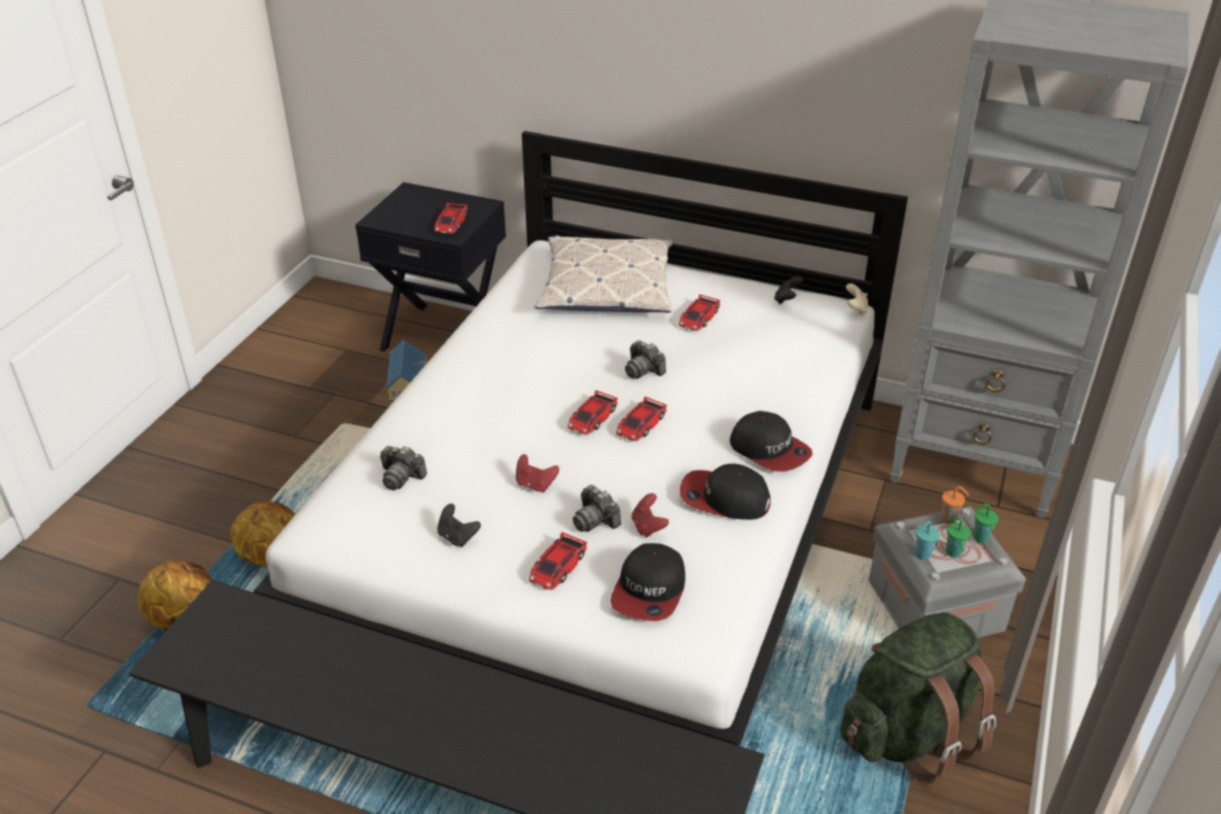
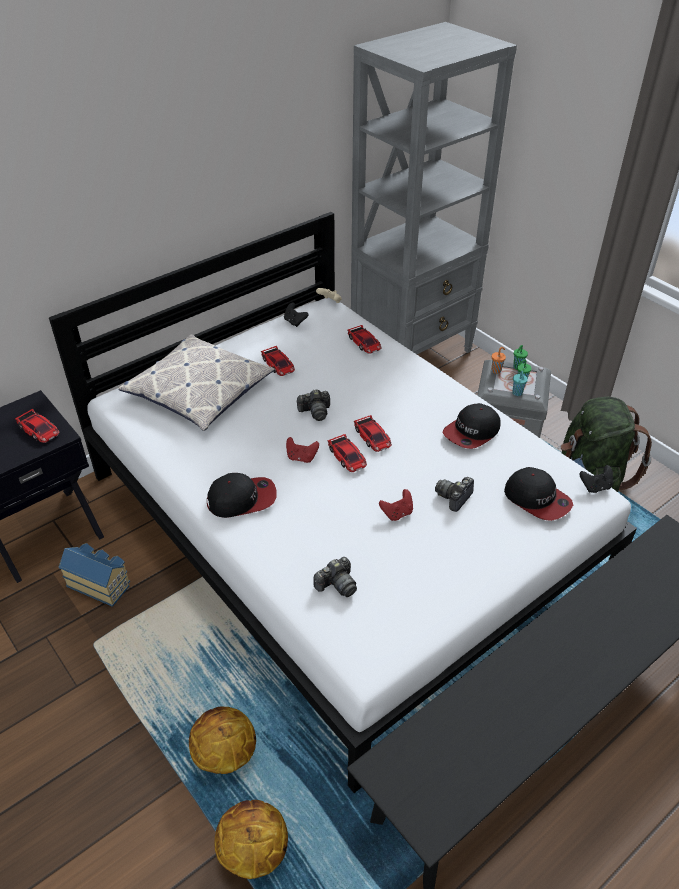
camera: 60 degrees left, 5 degrees up
black game controller [437,504,481,547] -> black game controller moved to [580,465,613,493]
toy car [529,532,587,590] -> toy car moved to [348,325,382,354]
camera [573,485,621,532] -> camera turned 135 degrees clockwise [435,477,474,512]
red game controller [632,493,669,538] -> red game controller moved to [286,437,319,463]
cap [730,411,813,472] -> cap moved to [207,473,276,518]

